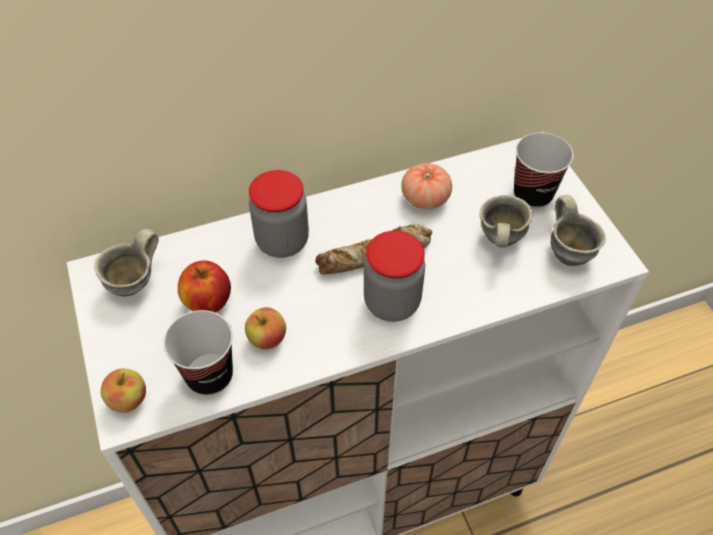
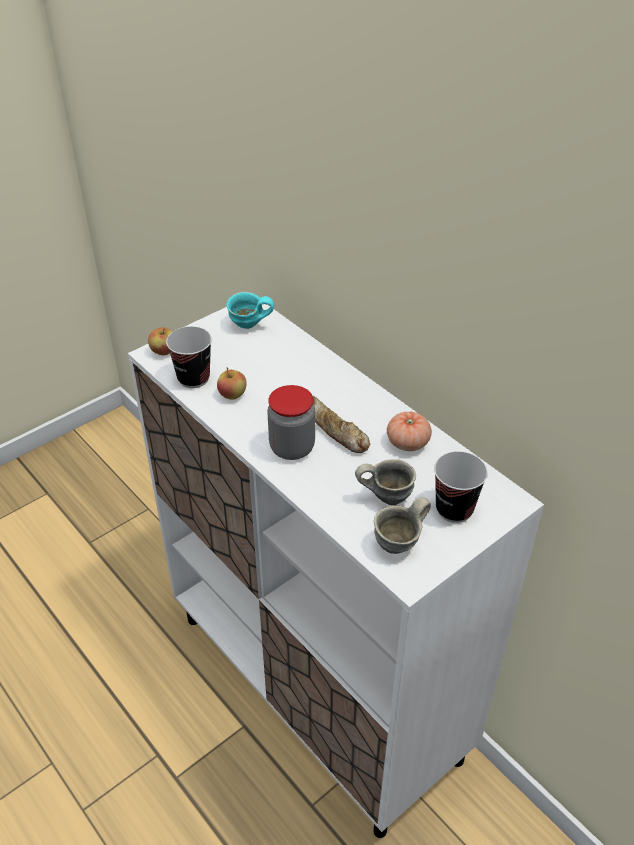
camera: 70 degrees right, 10 degrees down
grey mug [94,229,159,297] -> turquoise mug [227,292,274,329]
apple [178,261,231,313] -> none
jar [249,170,309,258] -> none

